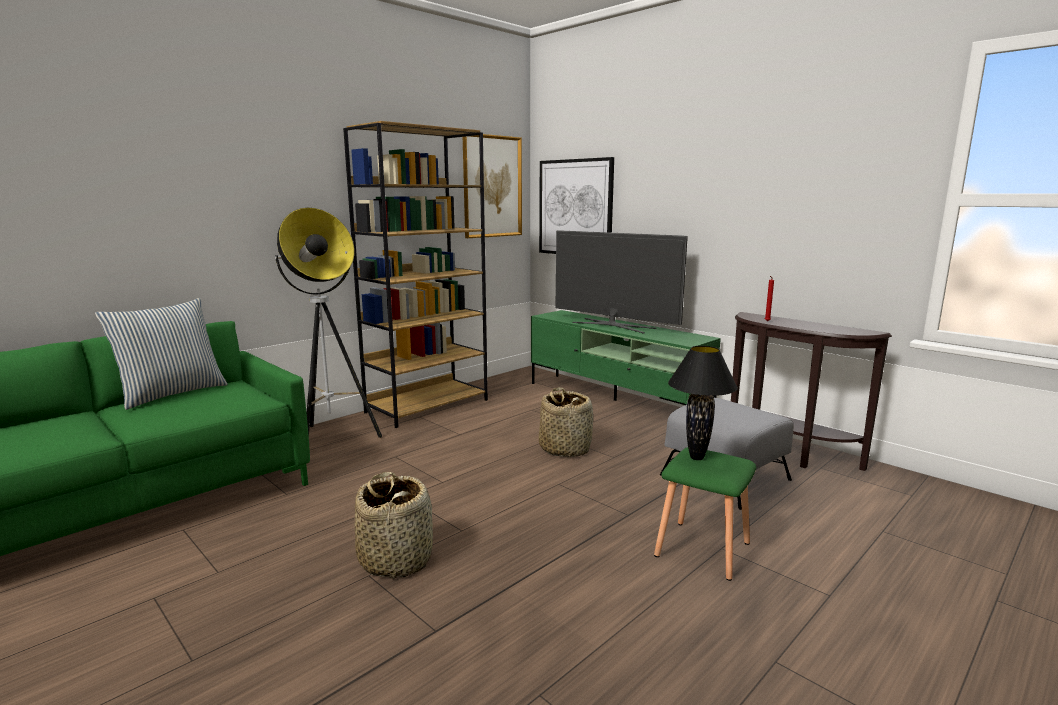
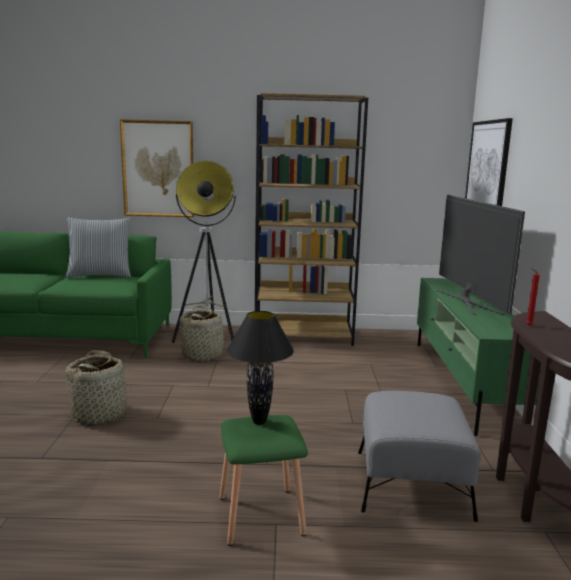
camera: 45 degrees right, 0 degrees up
picture [463,134,522,238] -> picture moved to [120,119,194,217]
basket [539,387,593,457] -> basket moved to [179,306,226,362]

